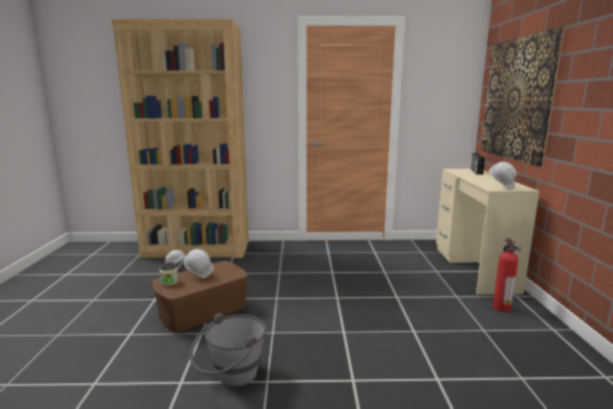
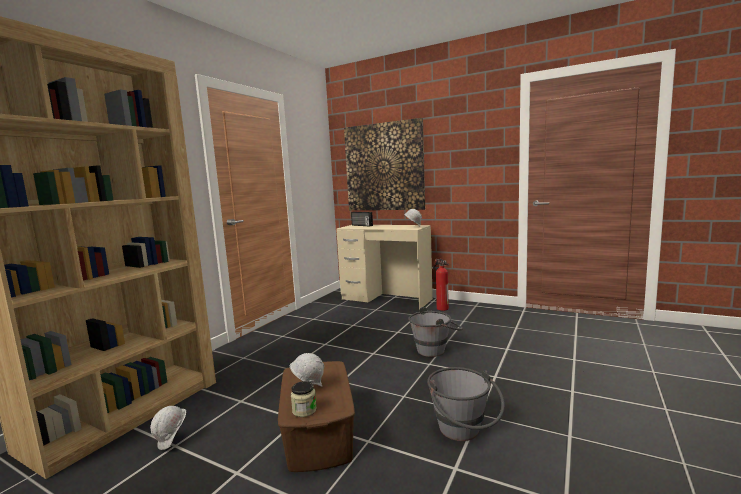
camera: 60 degrees left, 5 degrees down
none -> grey bucket [409,307,463,357]

